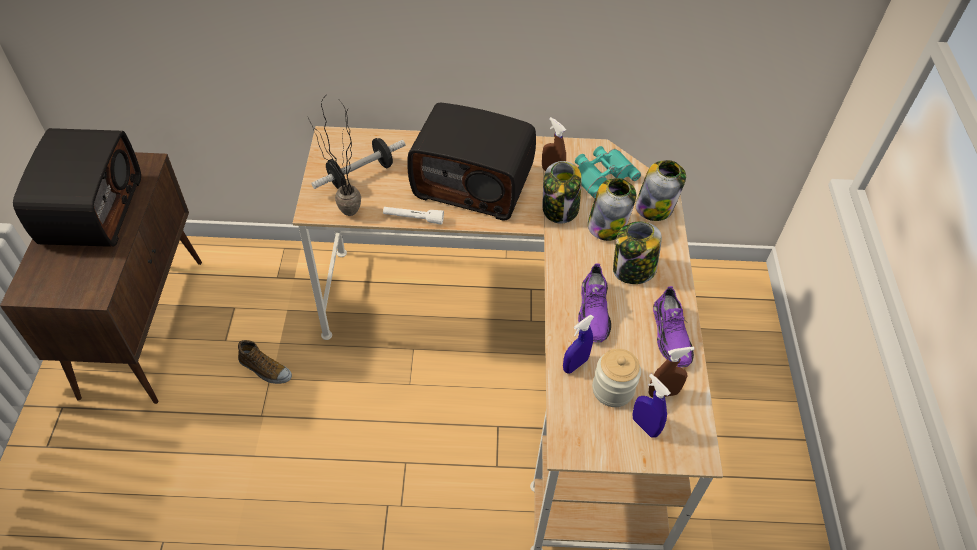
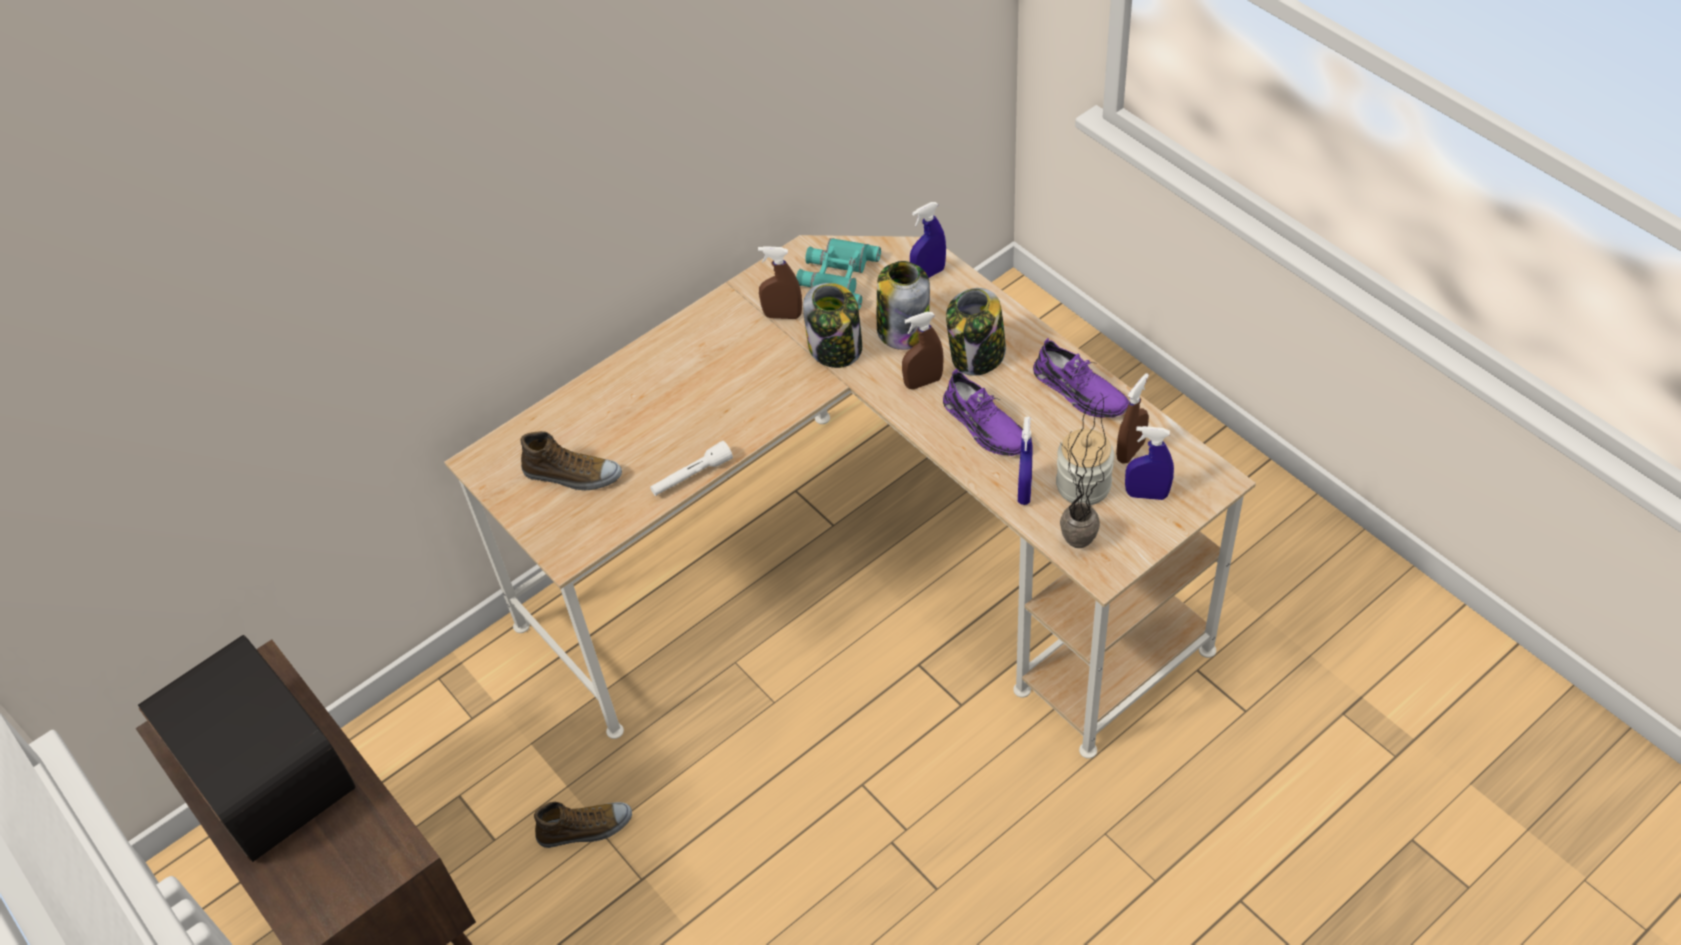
camera: 35 degrees left, 0 degrees up
potted plant [308,98,361,216] -> potted plant moved to [1060,395,1108,548]
dumbbell [311,138,405,189] -> shoe [521,431,622,490]
radio [407,103,536,221] -> none
jar [635,160,686,221] -> blue spray bottle [910,202,946,278]
none -> brown spray bottle [902,312,944,389]

